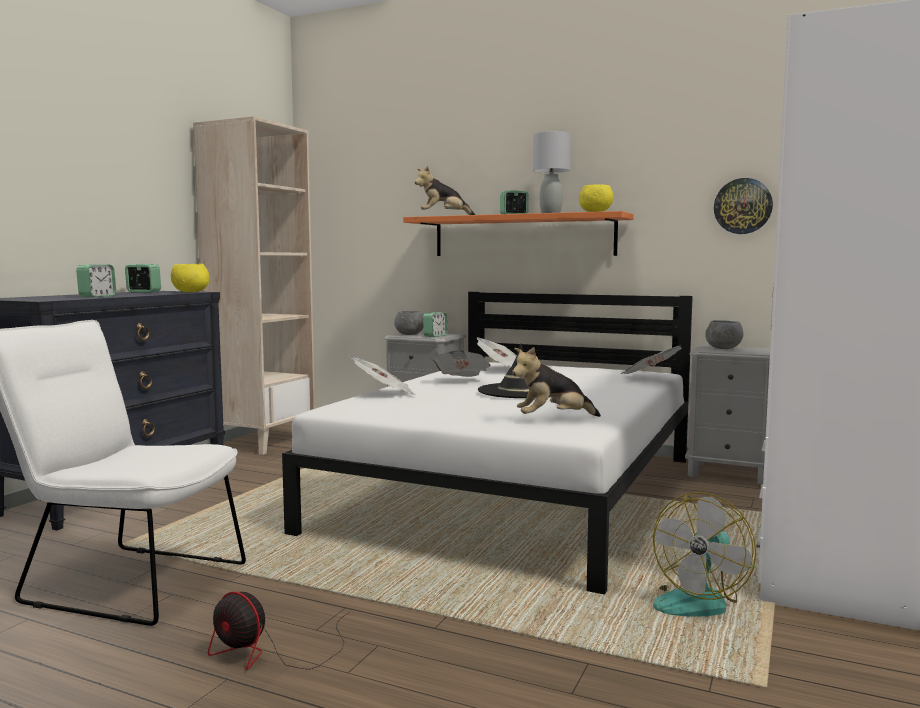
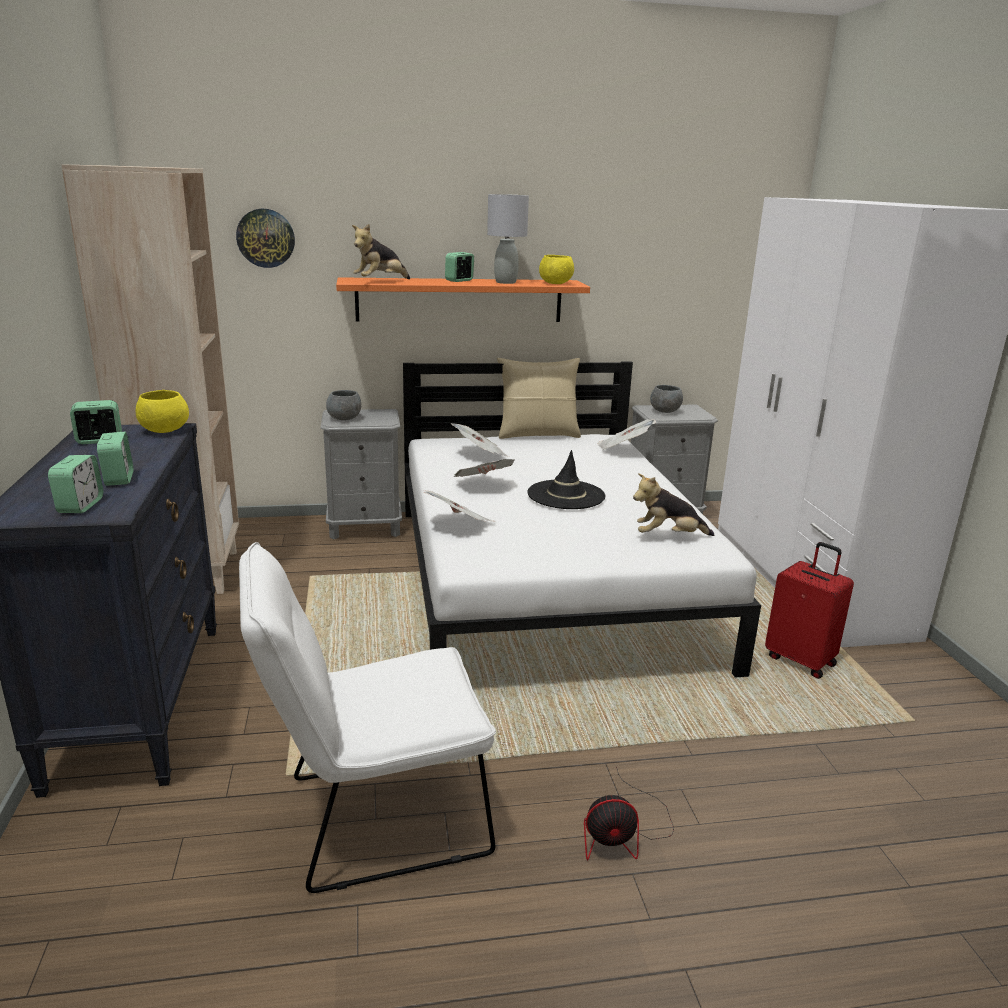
camera: 35 degrees left, 15 degrees up
alarm clock [423,312,448,337] -> alarm clock moved to [48,455,103,513]
plush toy [512,347,601,417] -> plush toy turned 45 degrees clockwise [633,473,714,536]
fan [653,492,756,617] -> red suitcase [765,542,854,679]
wall clock [714,178,773,234] -> wall clock moved to [236,209,295,268]
none -> beige pillow [497,358,581,439]

